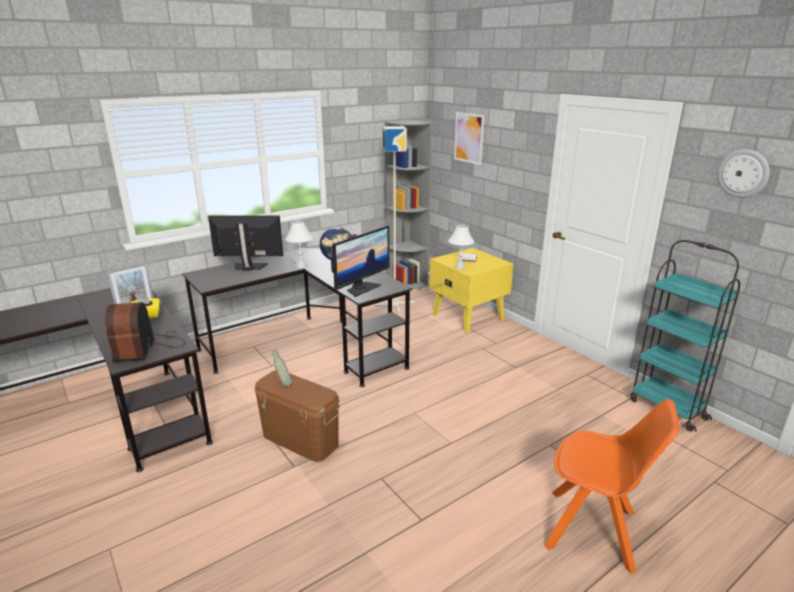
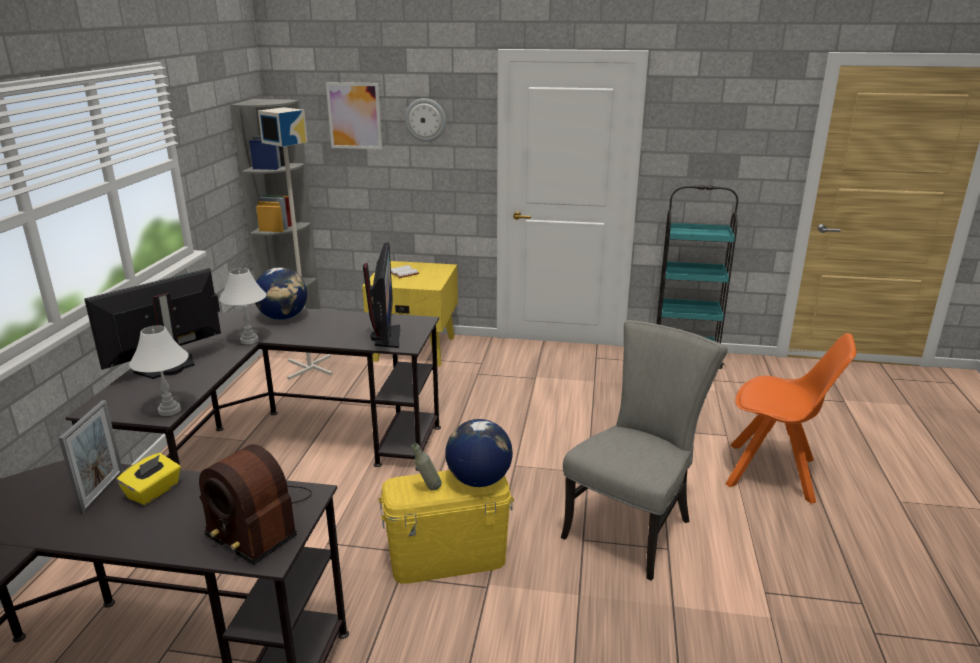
camera: 45 degrees left, 0 degrees up
brown storage box [255,370,340,462] -> yellow storage box [378,470,514,584]
white table lamp [448,225,474,269] -> white table lamp moved to [129,325,189,416]
orange chair [544,399,679,574] -> orange chair turned 45 degrees clockwise [725,333,857,504]
wall clock [717,149,770,198] -> wall clock moved to [405,98,446,142]
none -> globe [445,419,513,487]
none -> grey chair [561,320,728,581]

